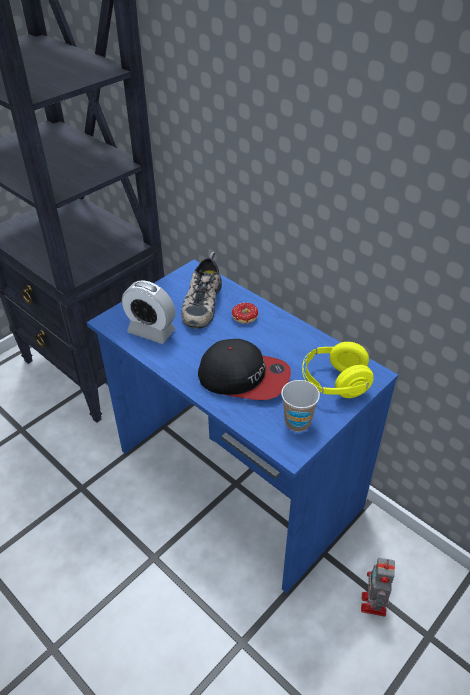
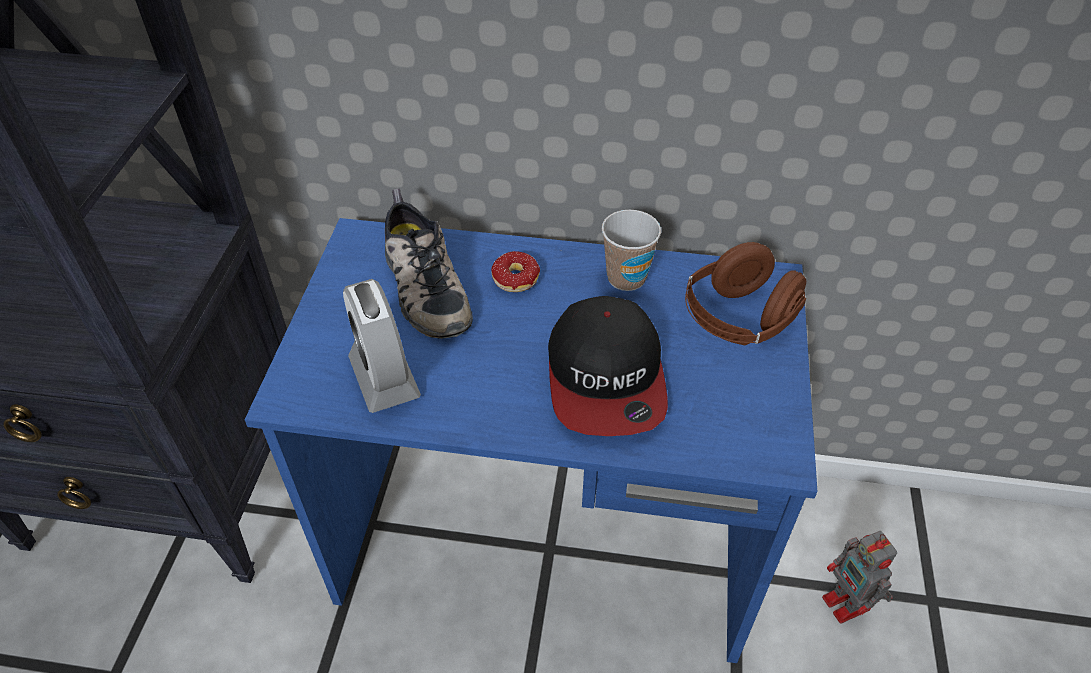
camera: 35 degrees left, 5 degrees up
alarm clock [122,280,175,344] -> alarm clock turned 75 degrees clockwise [343,279,421,413]
cap [198,339,291,400] -> cap turned 105 degrees clockwise [548,296,668,436]
cup [281,380,320,432] -> cup moved to [602,210,661,291]
yellow headphones [302,342,373,398] -> brown headphones [685,242,806,345]

